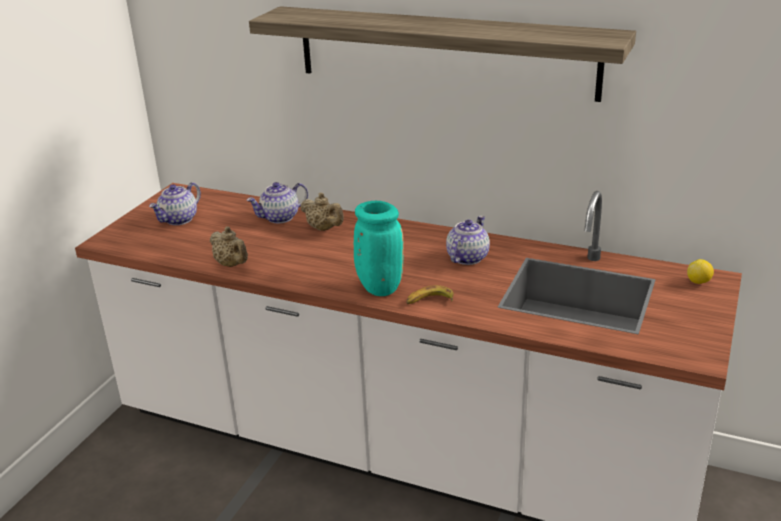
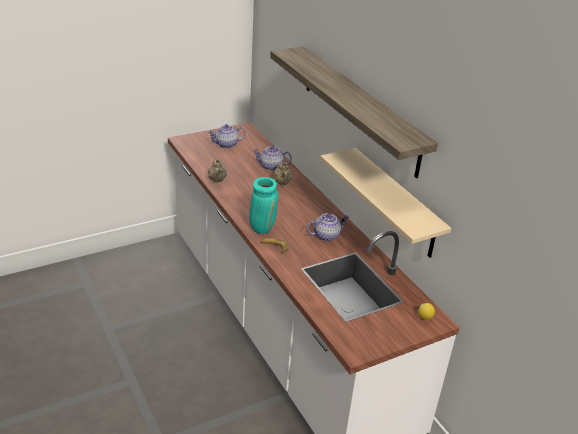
camera: 35 degrees right, 5 degrees up
none -> beige shelf [320,148,452,258]

